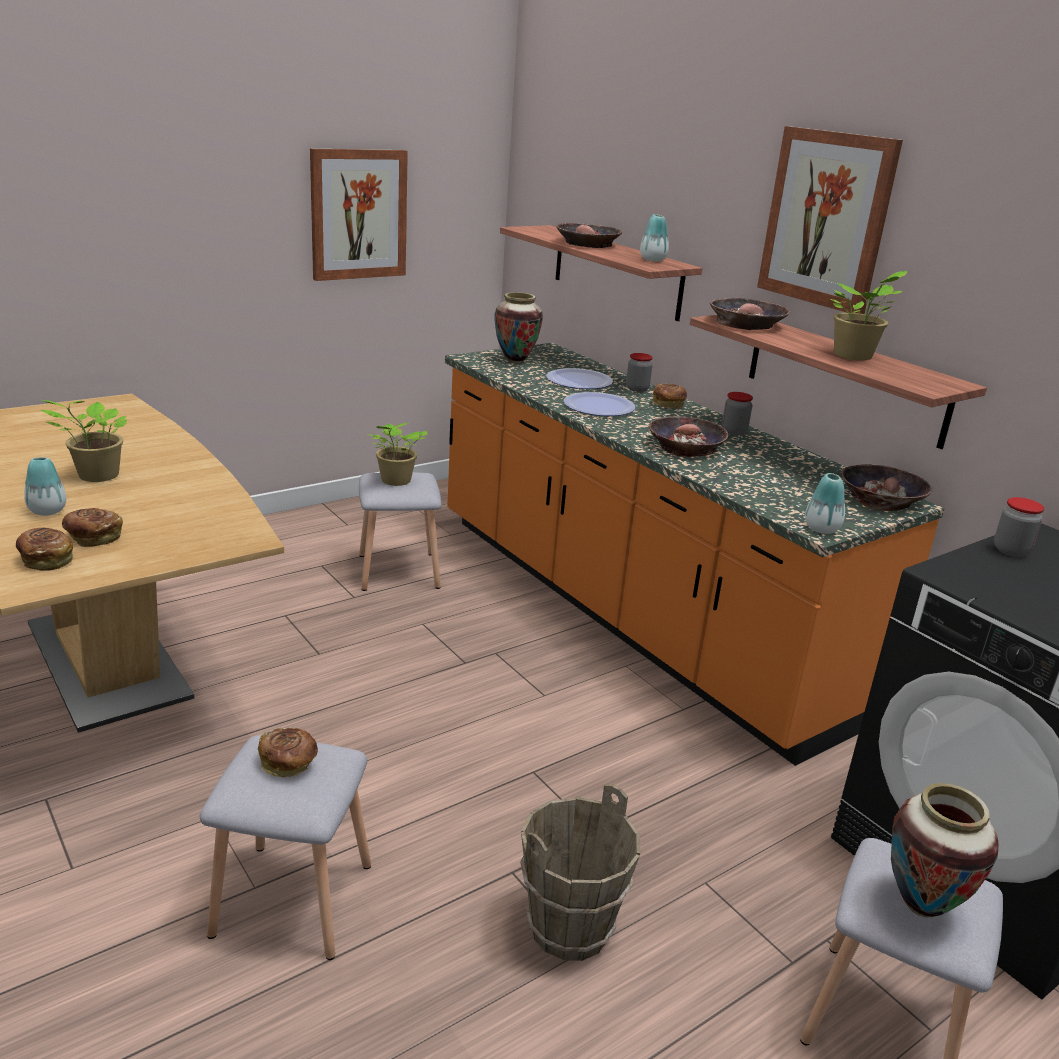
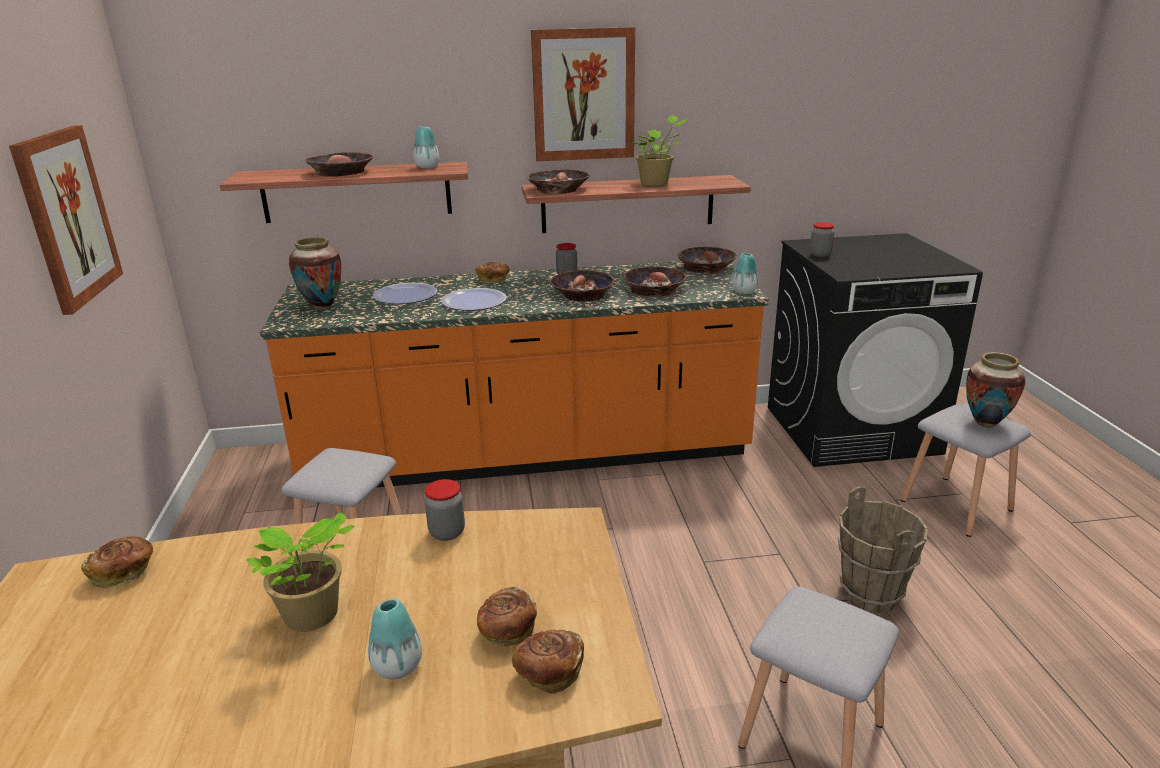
camera: 60 degrees left, 0 degrees up
bread [258,727,318,778] -> bread moved to [81,536,153,589]
potted plant [367,423,427,486] -> none
jar [626,353,653,392] -> jar moved to [425,479,465,541]
none -> bowl [623,266,687,297]

